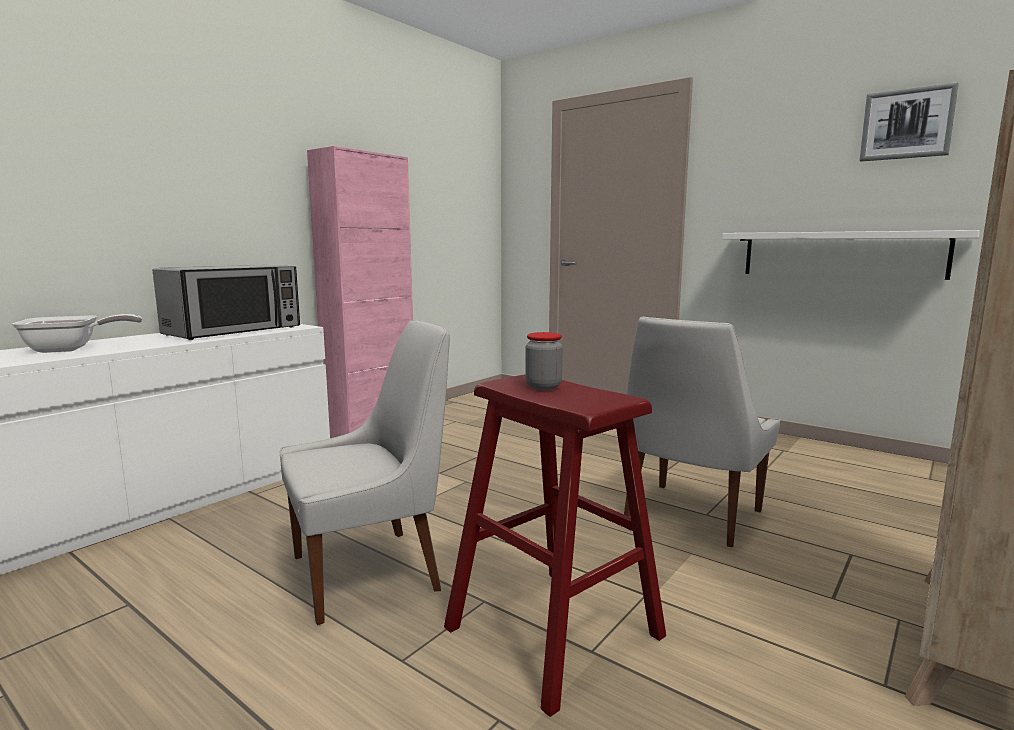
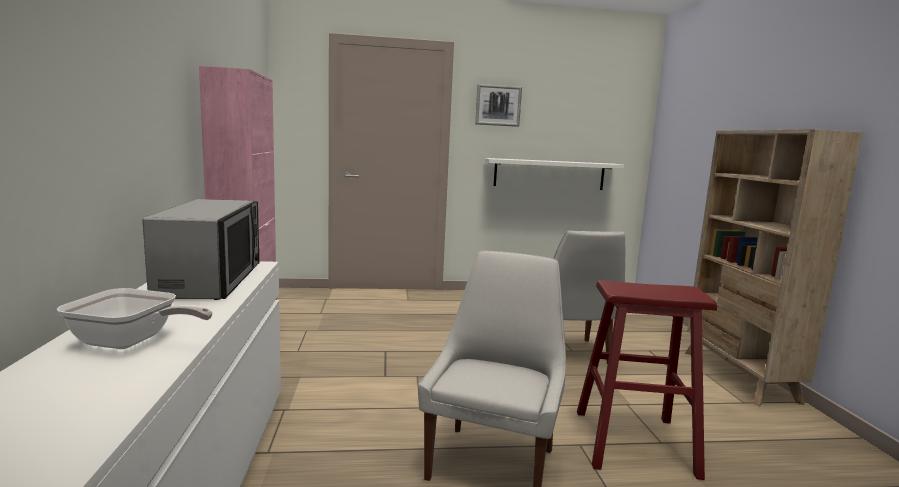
camera: 45 degrees left, 0 degrees up
frying pan [12,314,142,353] -> frying pan turned 75 degrees clockwise [57,288,212,349]
jar [525,332,563,390] -> none
picture [860,82,959,162] -> picture moved to [475,84,522,127]

